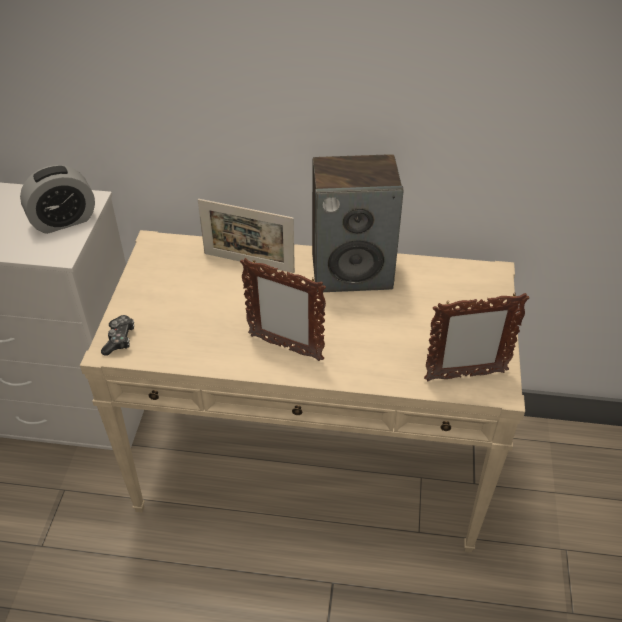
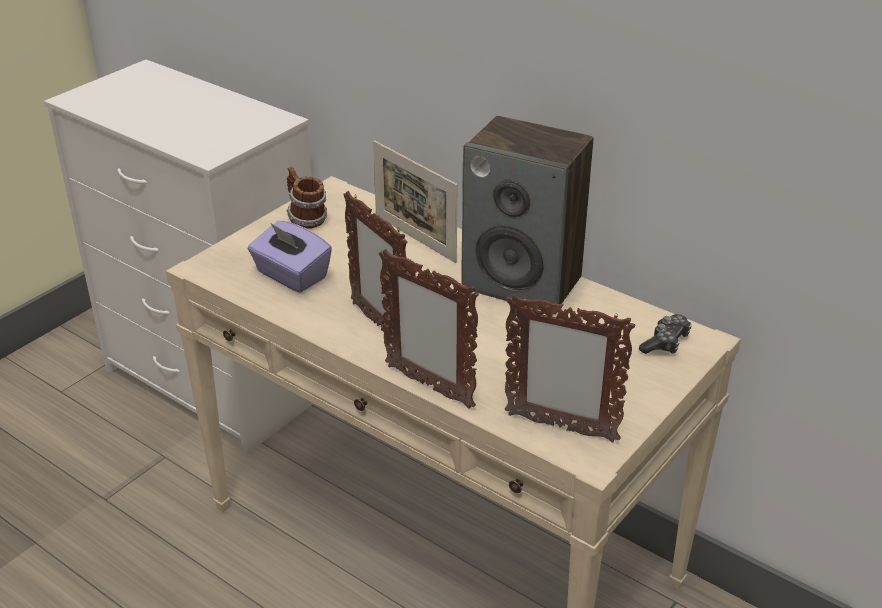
camera: 30 degrees right, 10 degrees down
alarm clock [20,165,95,234] -> none
game controller [101,315,134,356] -> game controller moved to [639,314,692,354]
none -> purple tissue box [248,221,332,293]
none -> mug [286,167,327,229]
none -> picture frame [379,249,479,409]

